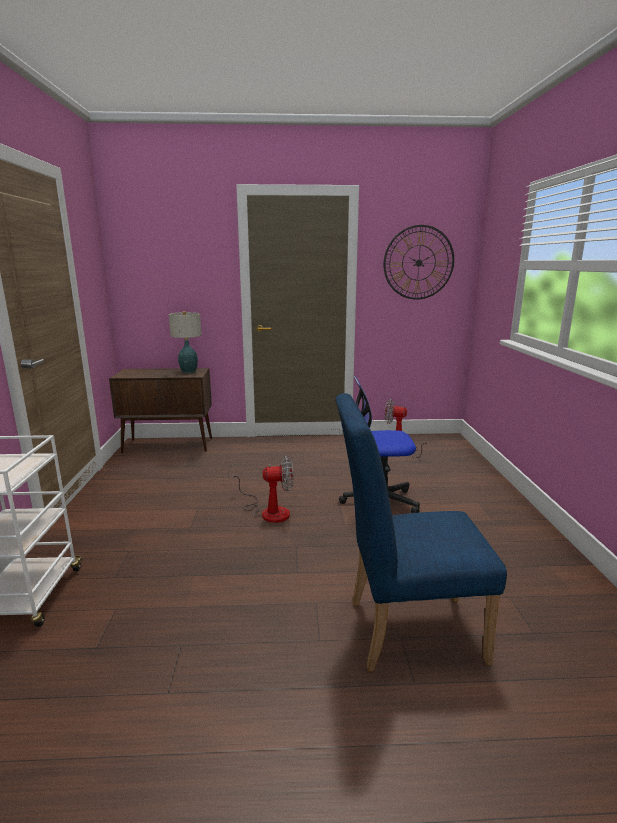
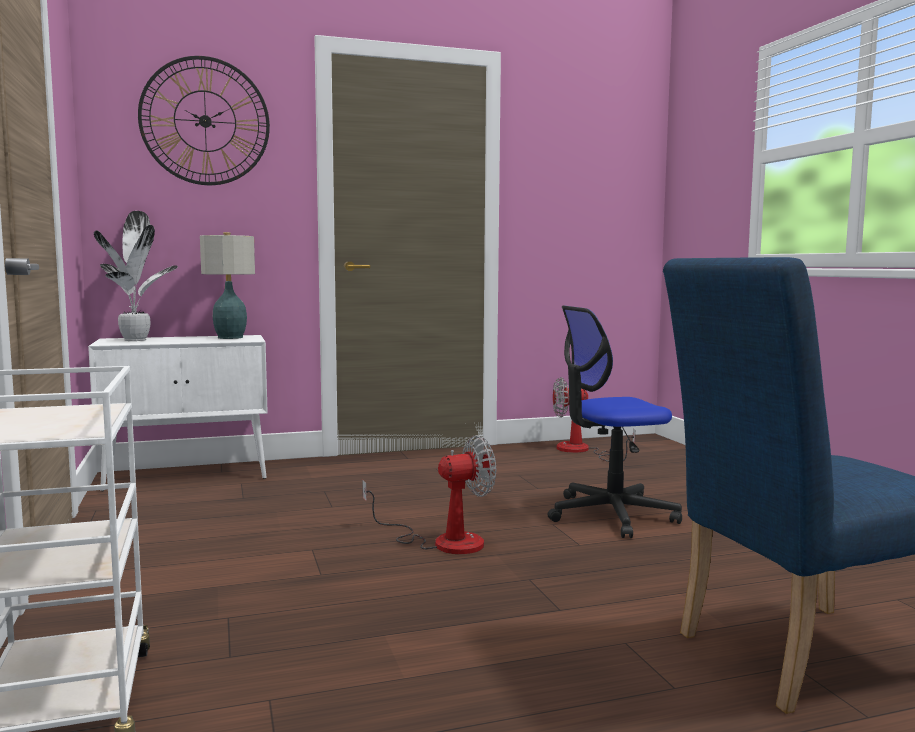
camera: 15 degrees left, 10 degrees down
brown cabinet [109,368,212,453] -> white cabinet [88,335,268,491]
wall clock [383,225,454,300] -> wall clock moved to [138,56,270,185]
none -> potted plant [94,211,178,341]

